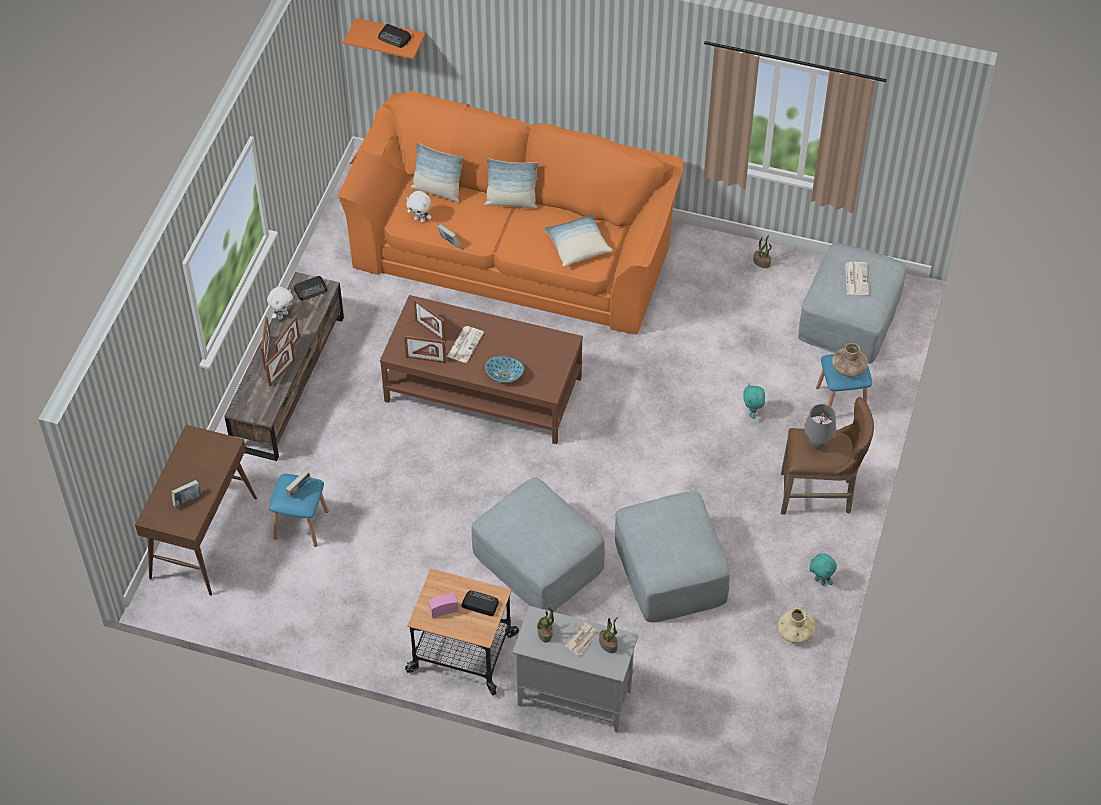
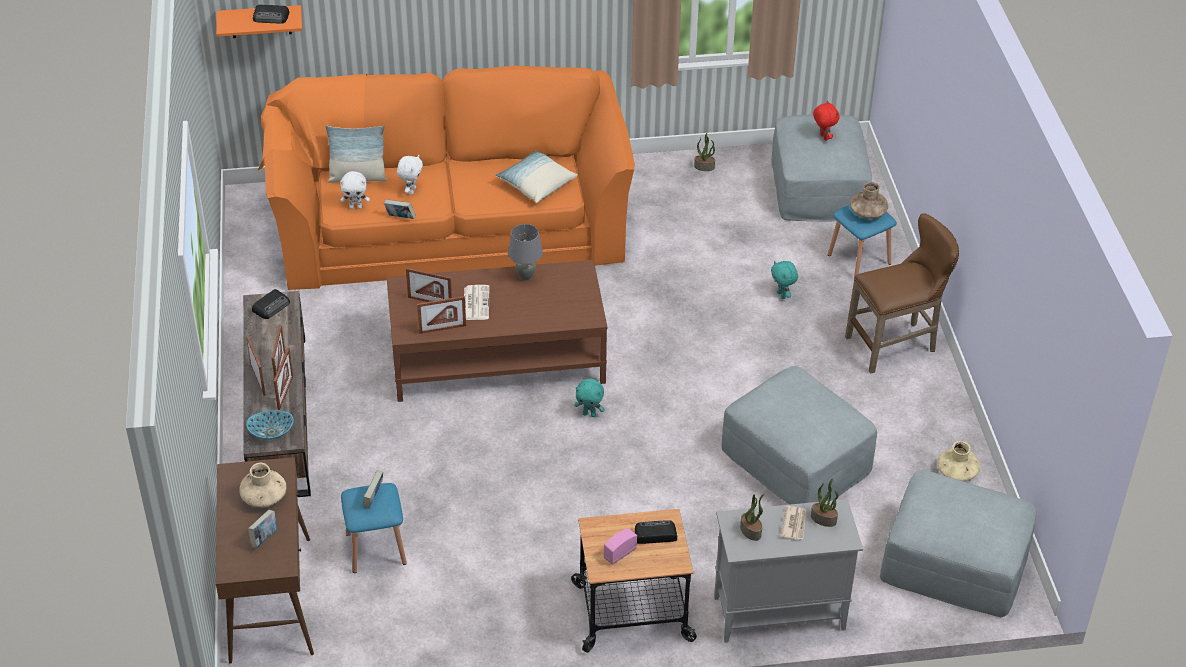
camera: 25 degrees left, 10 degrees down
white plush toy [267,287,293,319] -> white plush toy moved to [397,155,423,195]
grey ottoman [471,477,605,611] -> grey ottoman moved to [880,470,1037,617]
pillow [484,158,539,209] -> none
bowl [485,356,524,383] -> bowl moved to [246,410,294,440]
grey table lamp [804,404,836,450] -> grey table lamp moved to [508,224,543,281]
turquoise plush toy [809,553,837,585] -> turquoise plush toy moved to [574,378,605,417]
newspaper [845,262,869,295] -> red plush toy [813,100,840,141]
none -> beige vase [239,463,286,507]

